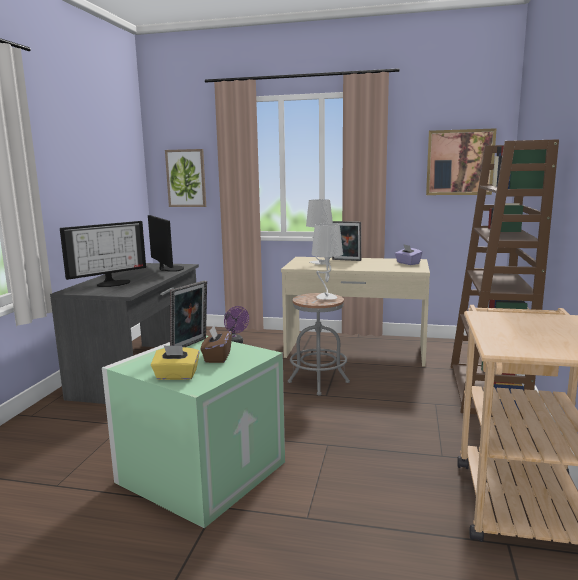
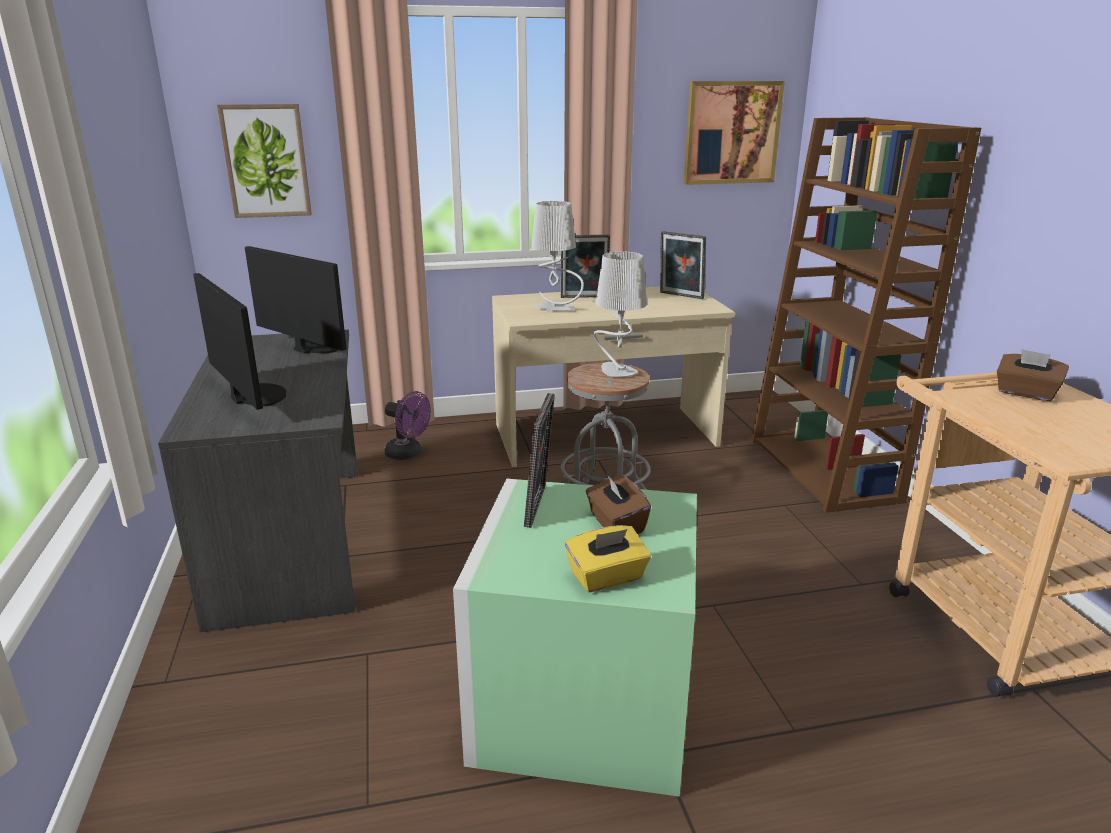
camera: 25 degrees left, 10 degrees up
monitor [60,221,146,287] -> monitor turned 60 degrees counterclockwise [193,273,287,410]
purple tissue box [395,244,422,265] -> picture frame [660,231,706,299]
none -> brown tissue box [997,349,1069,401]

